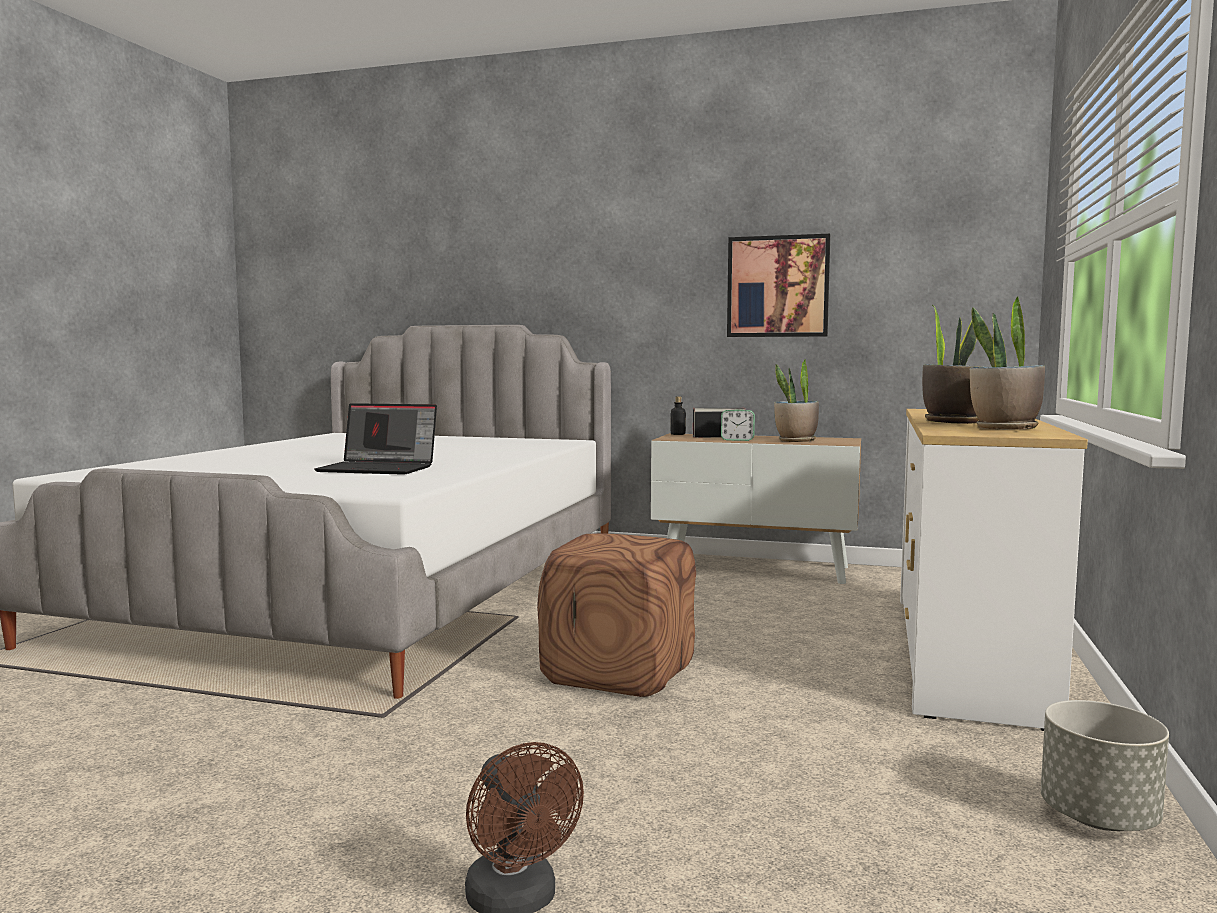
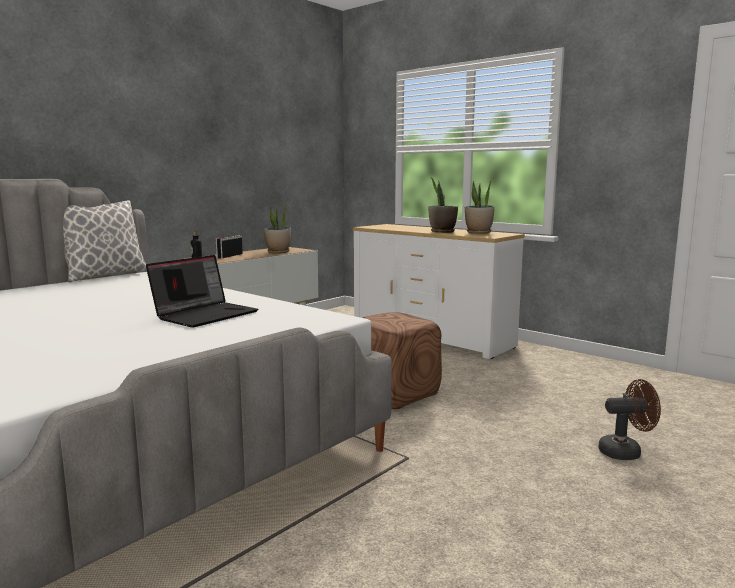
camera: 65 degrees left, 5 degrees up
alarm clock [721,409,755,441] -> none
picture [727,234,830,337] -> none
grey planter [1041,700,1169,831] -> none
none -> pillow [63,200,147,283]

